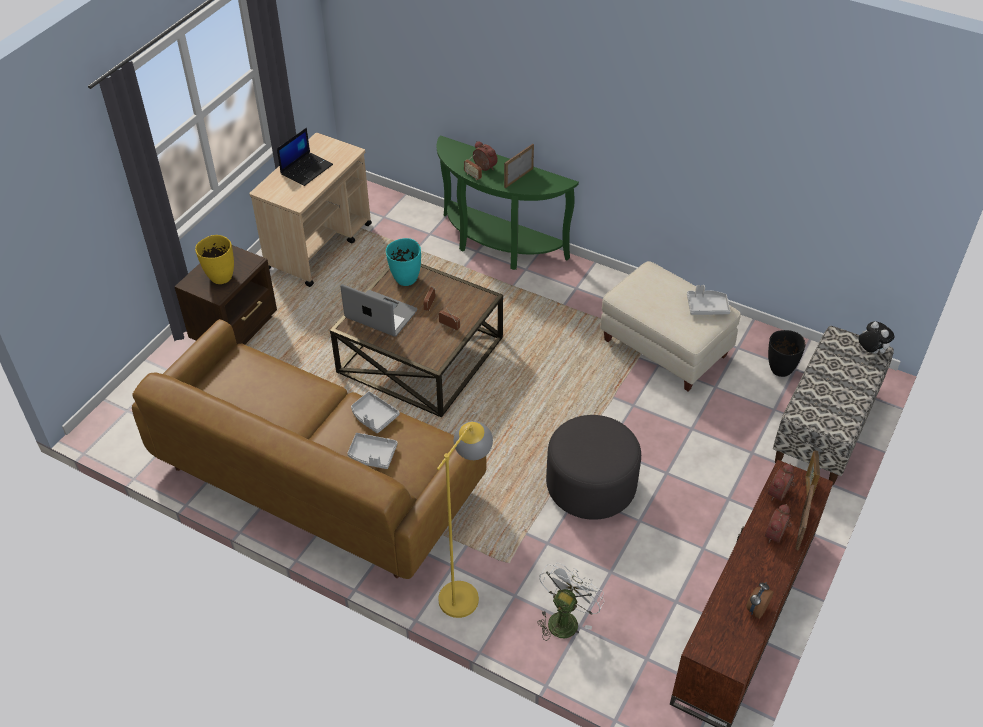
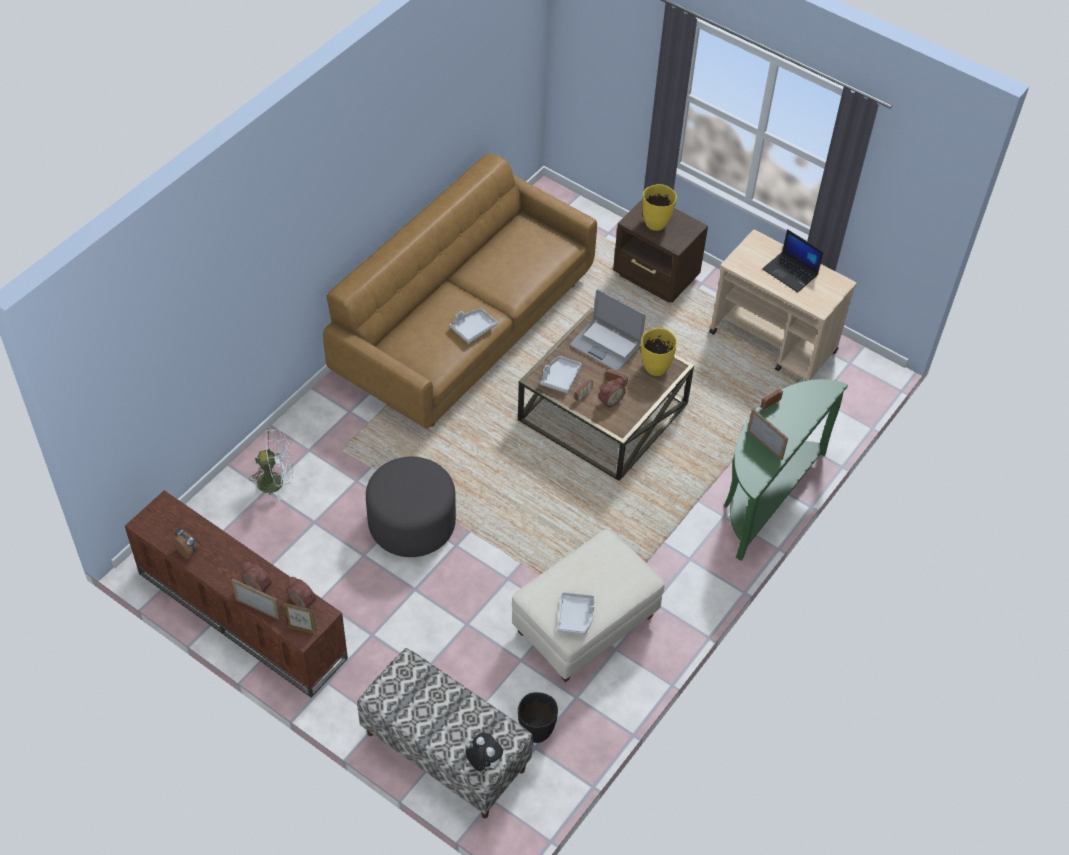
camera: 95 degrees right, 5 degrees up
laptop [340,284,417,337] -> laptop turned 90 degrees clockwise [570,289,646,371]
grey tray [347,433,398,469] -> grey tray moved to [540,356,581,393]
turquoise vase [386,238,421,286] -> yellow vase [641,328,677,376]
yellow floor lamp [437,421,493,618] -> none
alarm clock [473,141,498,171] -> alarm clock moved to [598,378,626,408]
white fan [537,563,604,641] -> white fan turned 45 degrees counterclockwise [249,429,293,501]
plush toy [858,321,895,354] -> plush toy turned 105 degrees counterclockwise [466,733,503,771]

